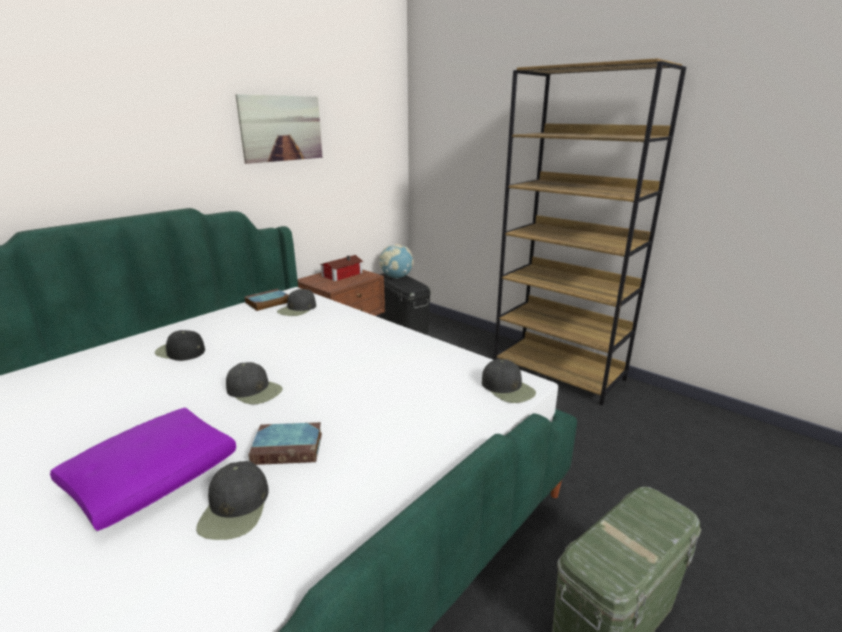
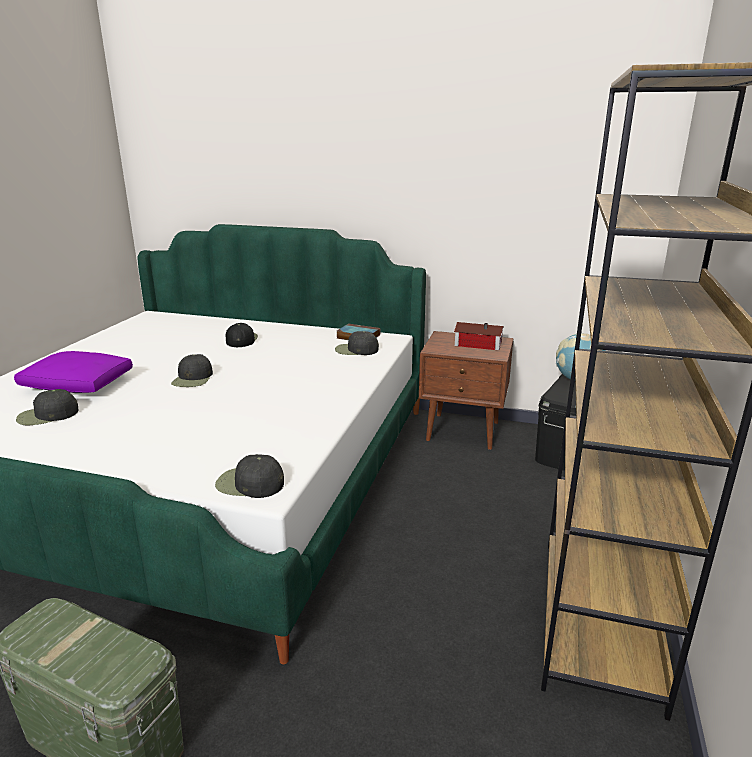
camera: 65 degrees right, 0 degrees up
picture [235,94,323,164] -> none
book [248,422,322,465] -> none
black cap [482,359,536,403] -> black cap turned 75 degrees clockwise [215,454,284,498]

